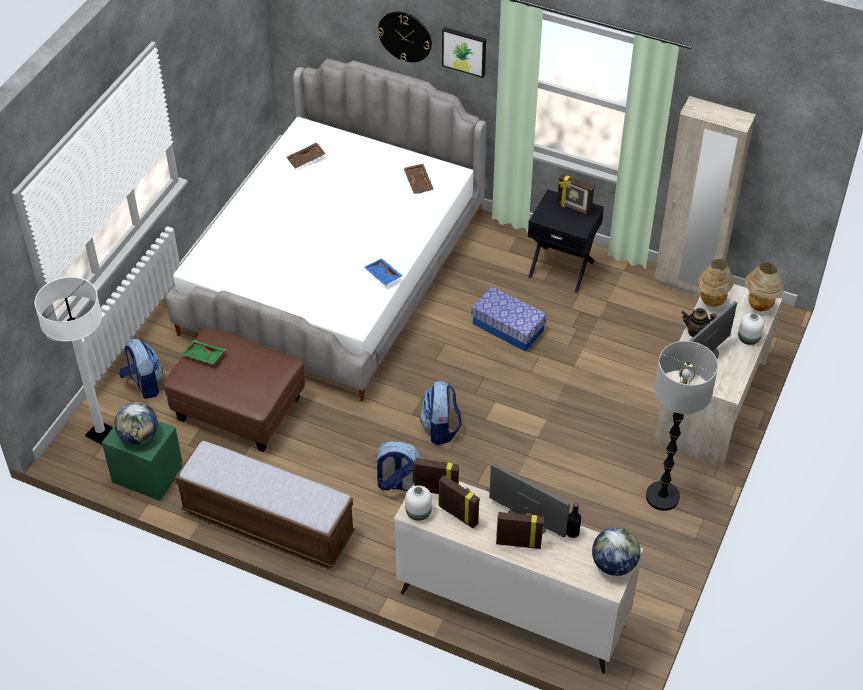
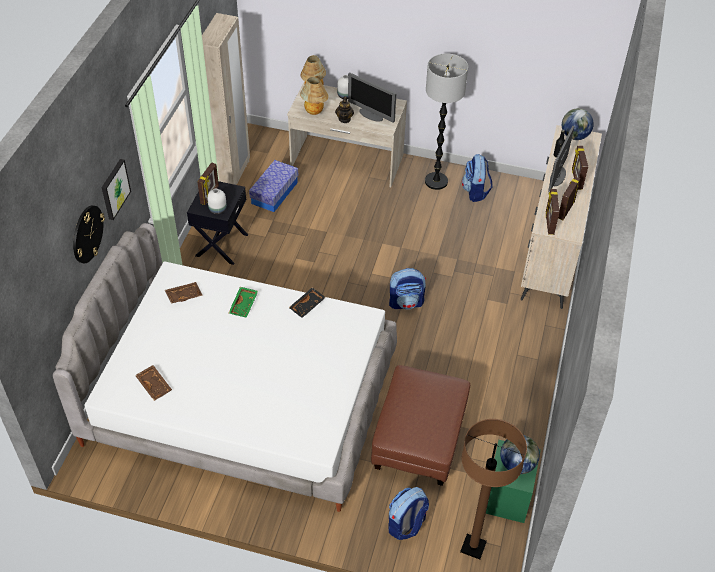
camera: 100 degrees left, 0 degrees up
white floor lamp [35,277,113,445] -> brown floor lamp [460,419,527,559]
bench [175,441,355,568] -> none
green tray [182,340,225,364] -> green tray moved to [229,287,258,318]
blue tray [364,258,403,285] -> black tray [289,287,326,318]
backpack [375,441,421,491] -> backpack moved to [462,154,493,202]
white vase [405,485,432,521] -> white vase moved to [207,189,227,214]
storage box [471,286,547,351] -> storage box moved to [249,160,298,212]

